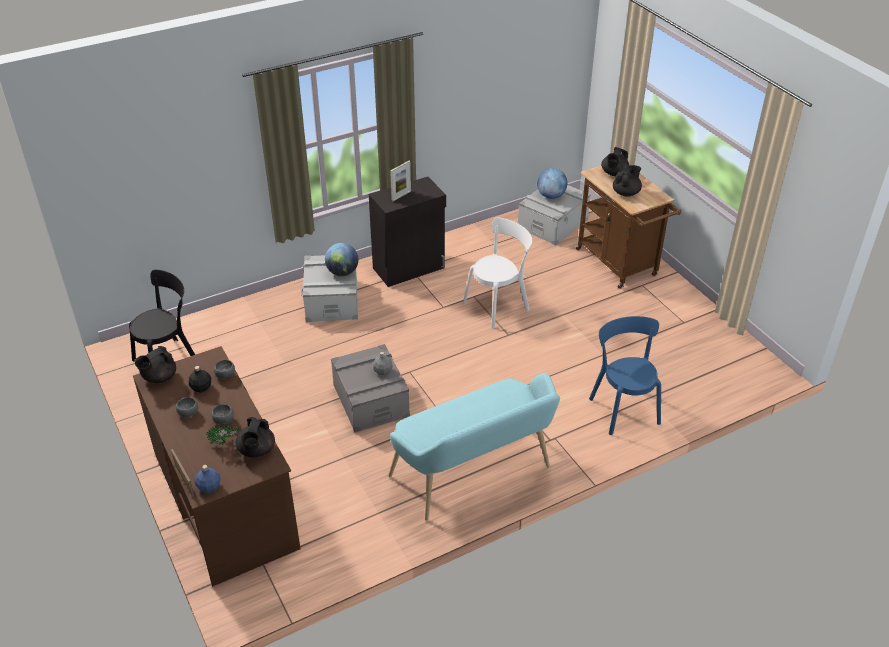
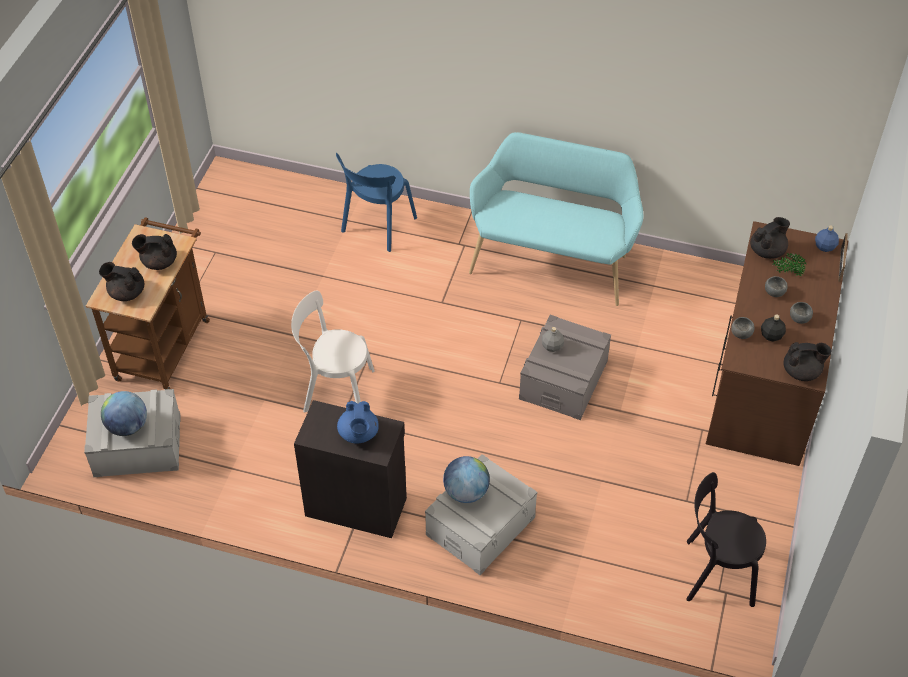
camera: 135 degrees left, 10 degrees up
picture frame [390,161,411,202] -> blue teapot [337,401,379,444]
black teapot [601,147,629,176] -> black teapot turned 150 degrees counterclockwise [99,262,144,301]

